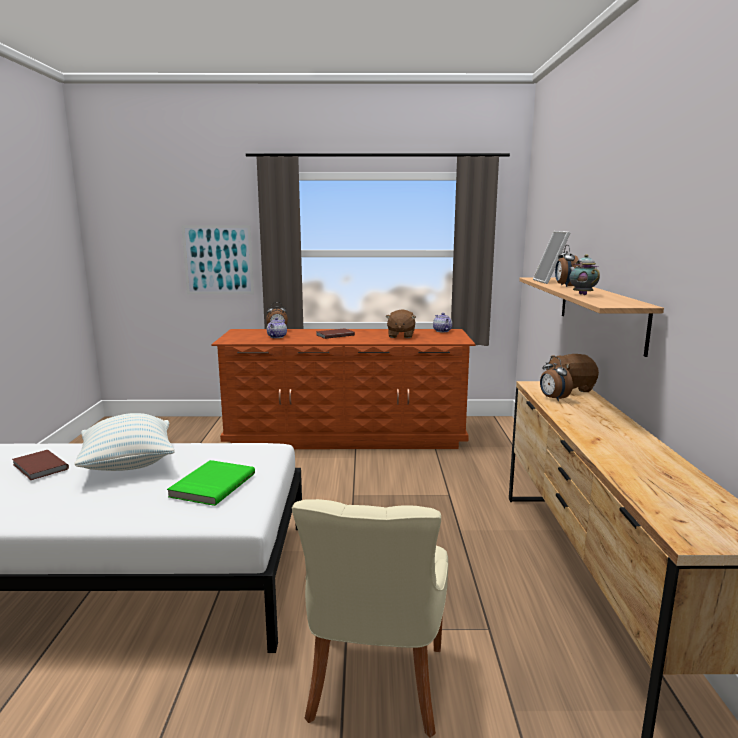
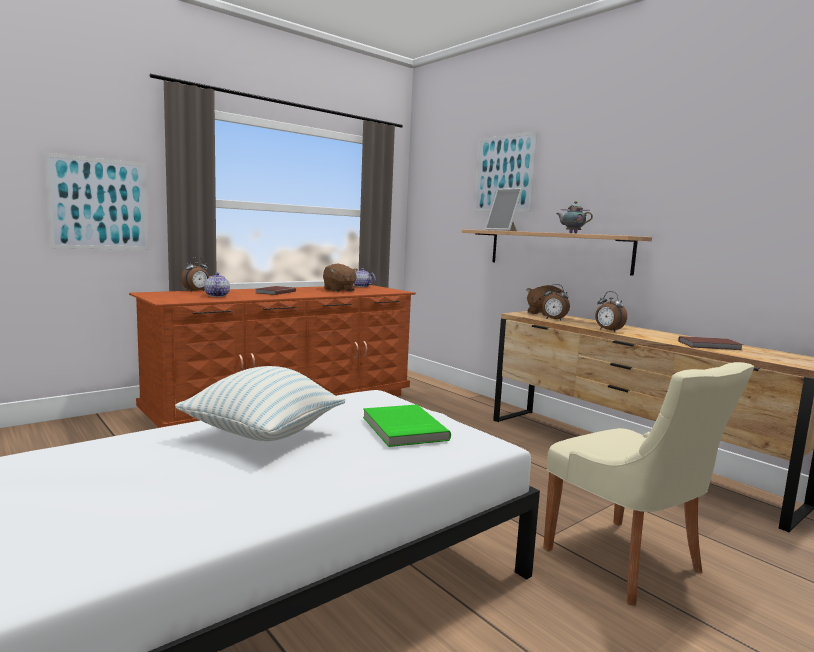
camera: 40 degrees left, 5 degrees down
brown book [12,450,69,480] -> brown book moved to [679,336,743,350]
alarm clock [555,245,579,287] -> alarm clock moved to [595,291,627,332]
none -> picture [474,131,537,212]

